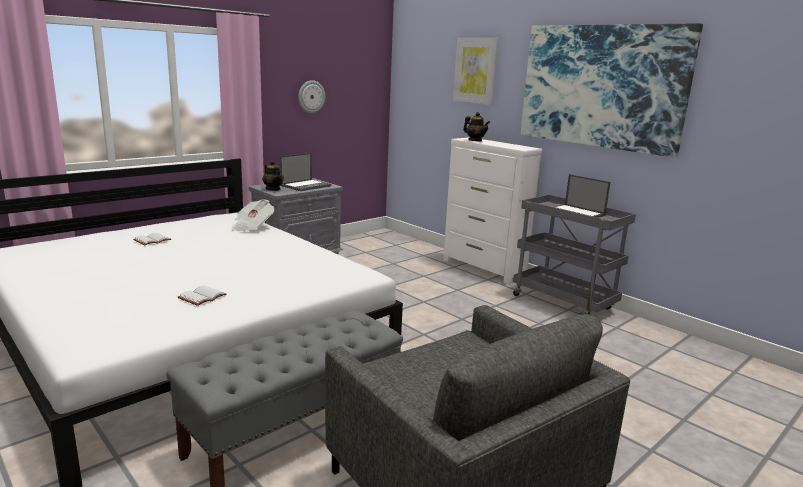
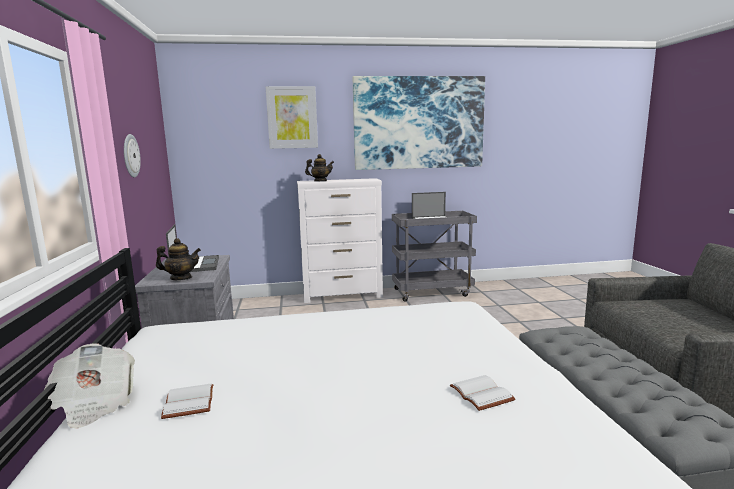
camera: 55 degrees left, 5 degrees down
newspaper [232,199,275,231] -> newspaper moved to [44,343,135,429]

